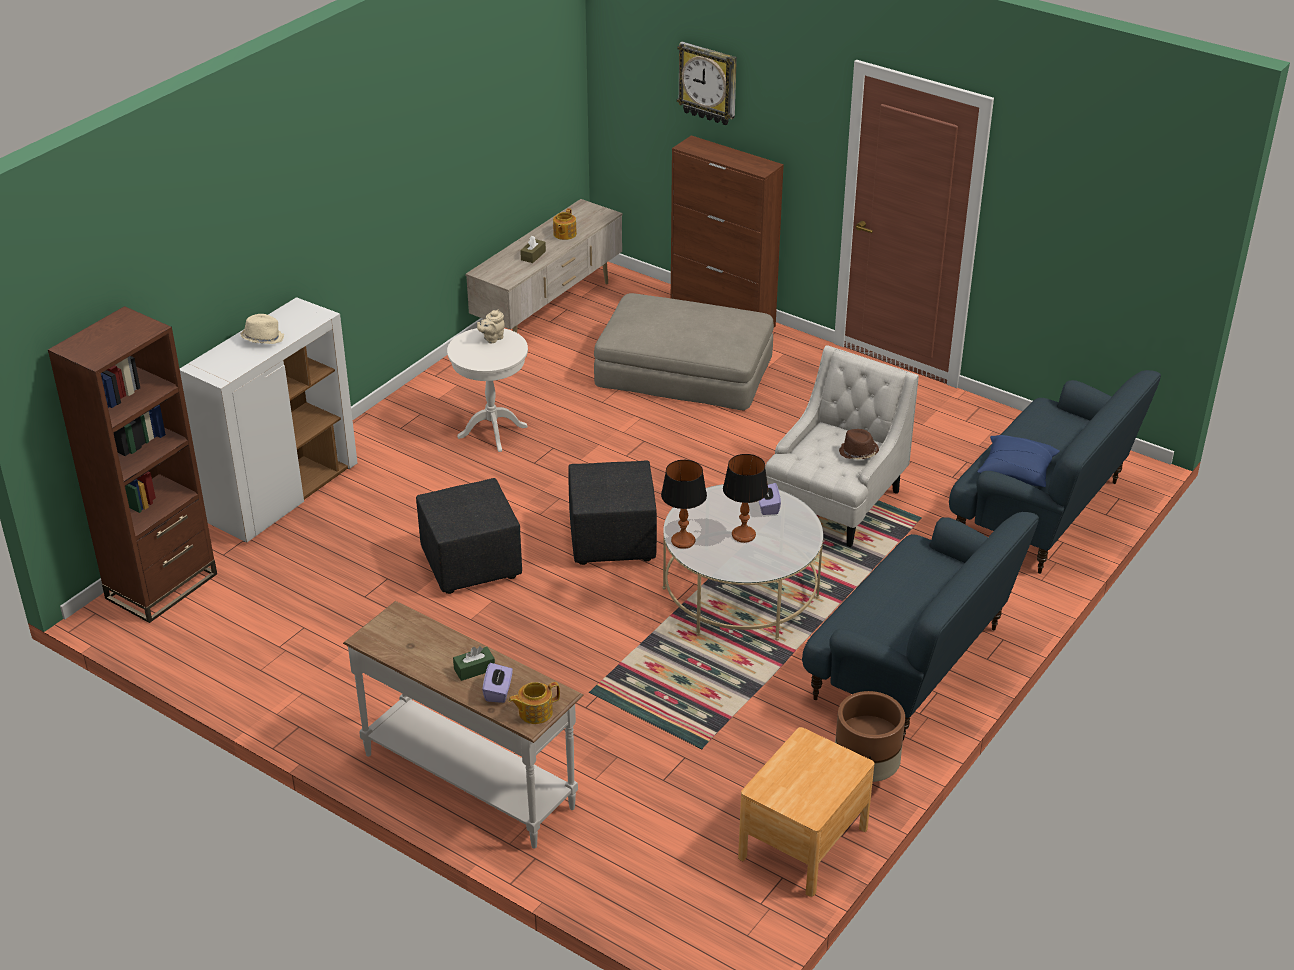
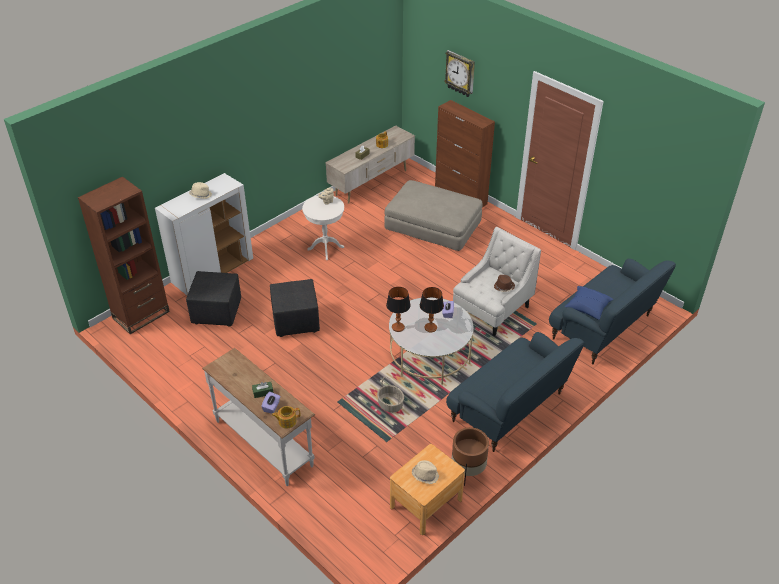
camera: 10 degrees right, 5 degrees up
black ottoman [568,460,657,565] -> black ottoman moved to [186,271,241,326]
none -> basket [377,377,404,413]
none -> beige hat [412,460,439,484]

